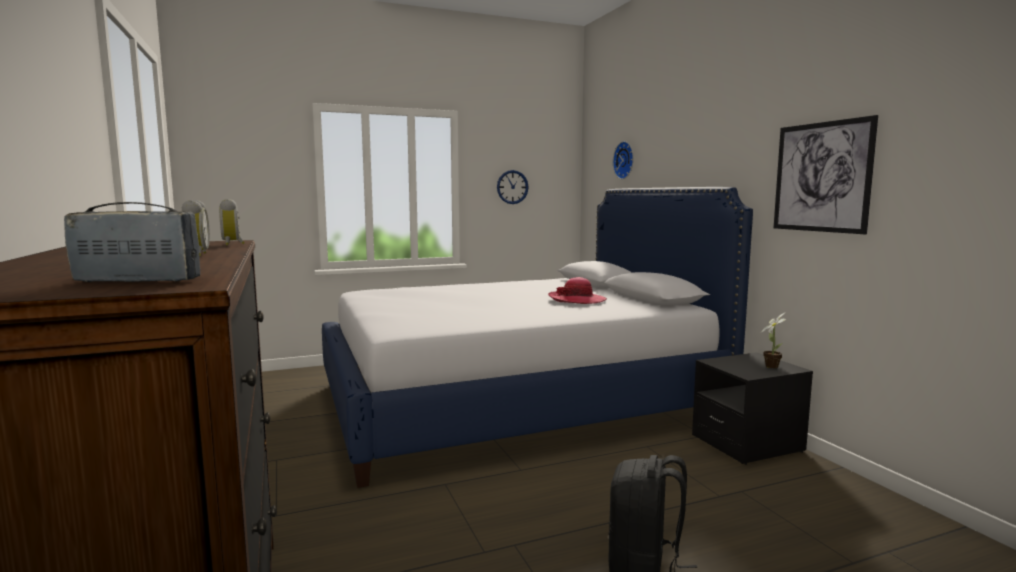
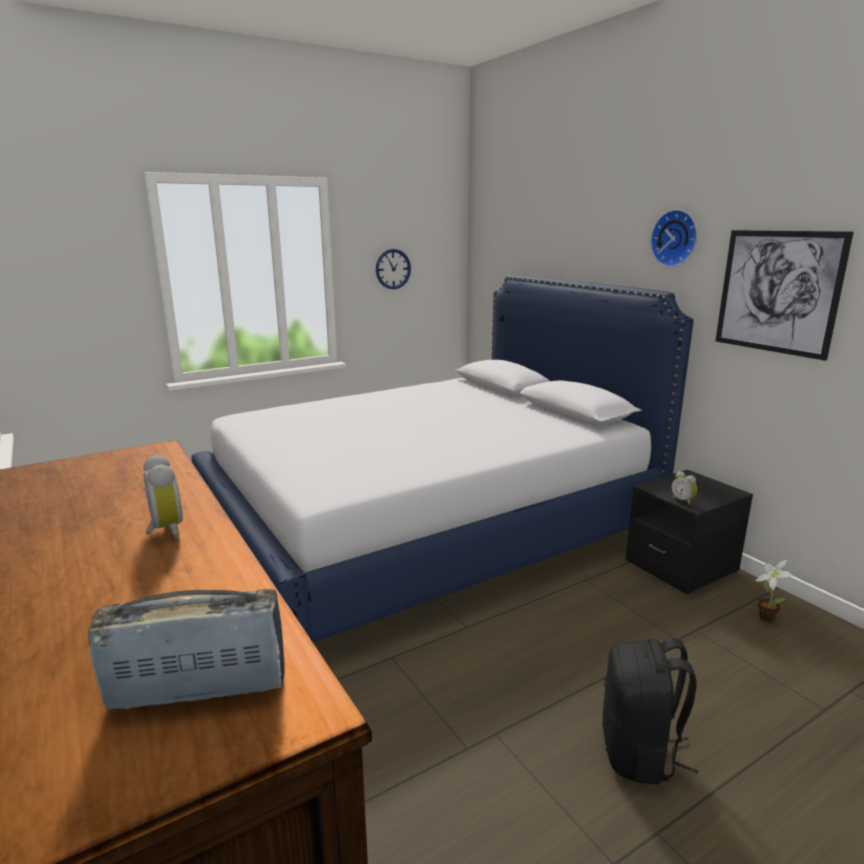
camera: 10 degrees left, 10 degrees up
alarm clock [219,199,245,246] -> alarm clock moved to [672,471,697,505]
hat [548,277,607,304] -> none
wall clock [613,141,634,179] -> wall clock moved to [650,209,697,267]
potted plant [761,313,786,368] -> potted plant moved to [756,560,792,622]

